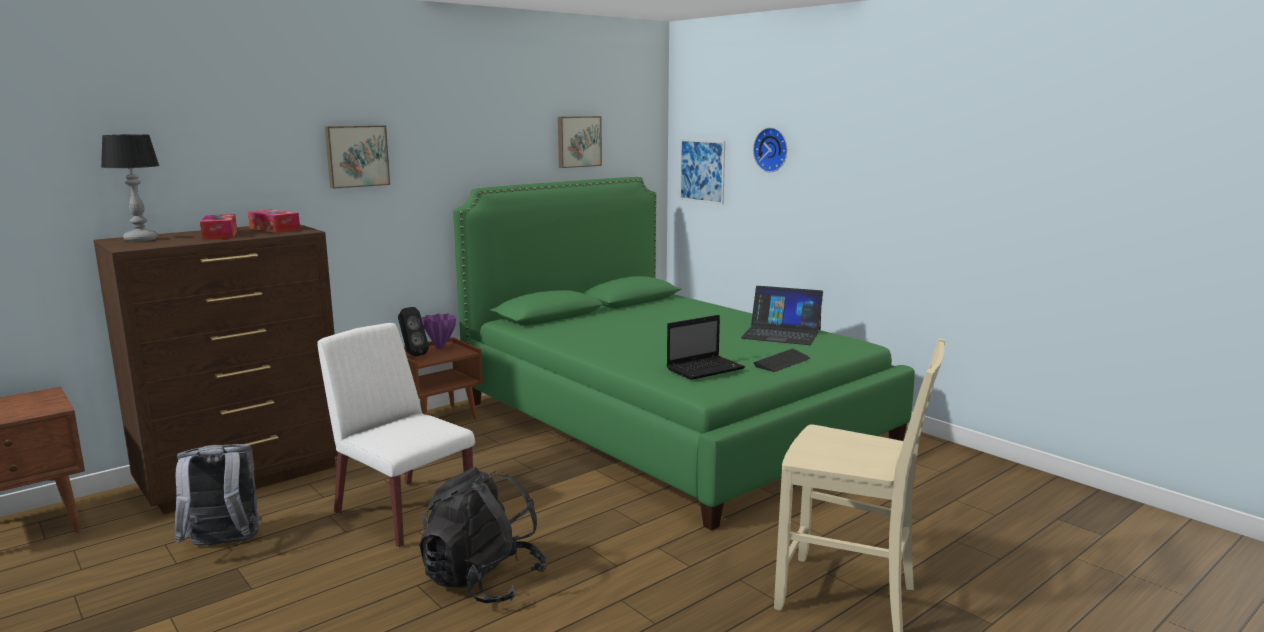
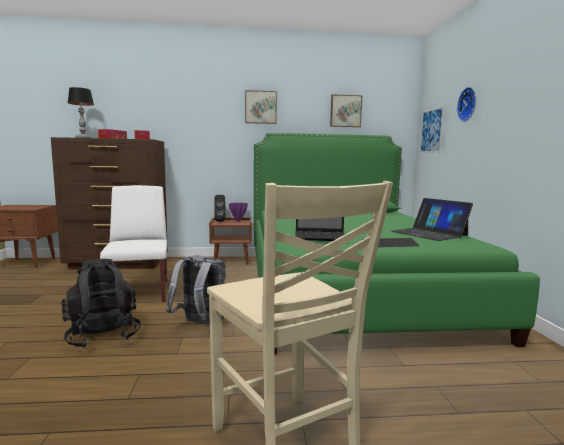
camera: 35 degrees right, 5 degrees down
grey backpack [175,444,262,546] -> grey backpack moved to [166,255,226,325]
picture [325,125,390,189] -> picture moved to [245,90,277,124]

